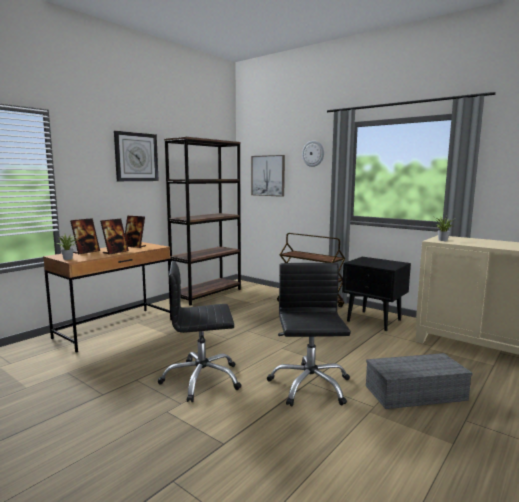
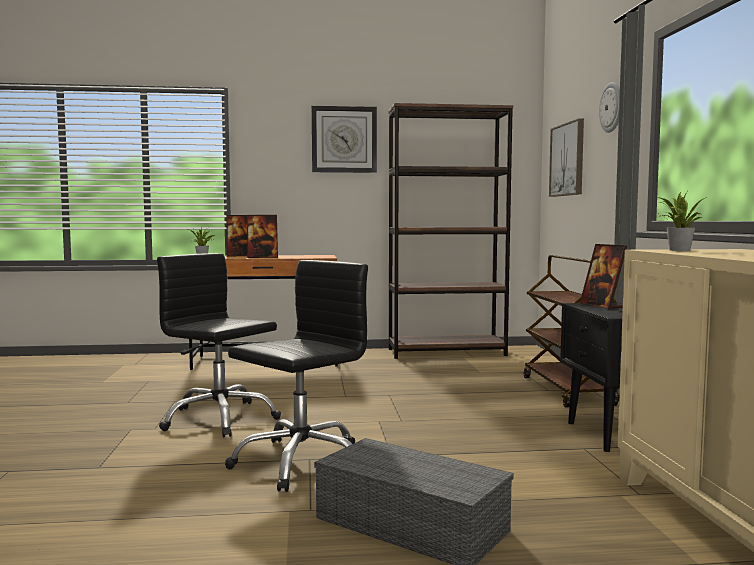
camera: 45 degrees right, 5 degrees down
picture frame [125,216,146,248] -> picture frame moved to [580,244,627,309]

